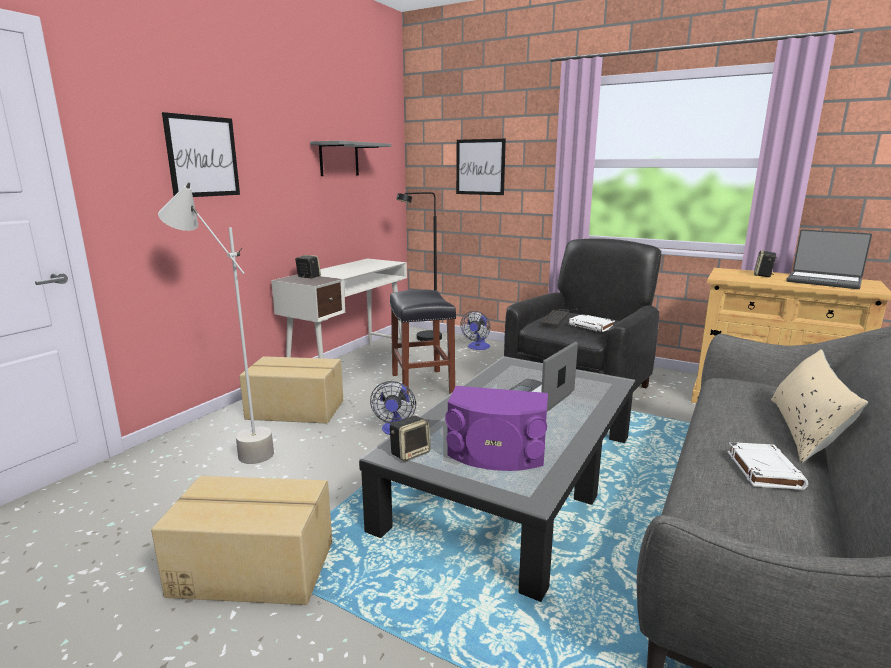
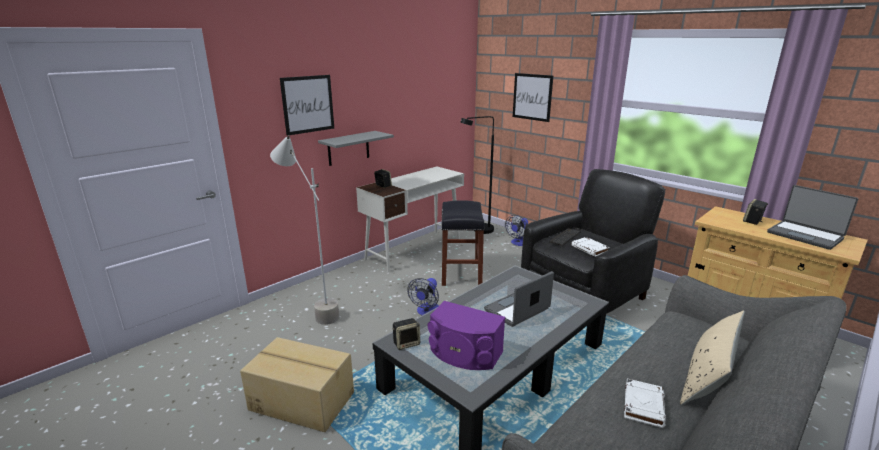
camera: 15 degrees right, 5 degrees up
cardboard box [239,356,343,424] -> none
grey shelf [310,140,391,176] -> grey shelf moved to [318,131,394,166]

